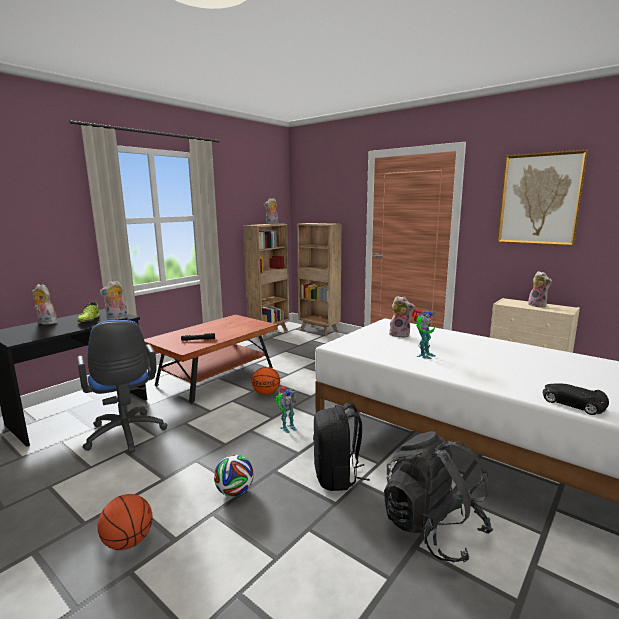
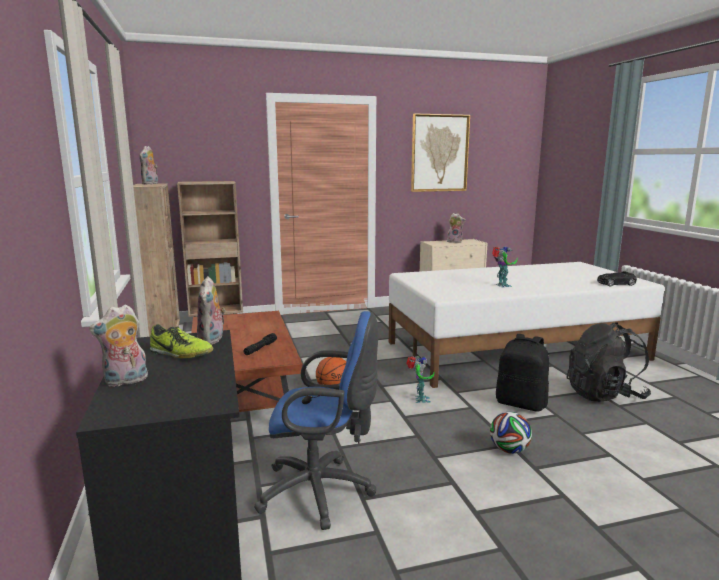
camera: 55 degrees left, 0 degrees up
basketball [98,494,152,550] -> none
plush toy [389,296,415,338] -> none

